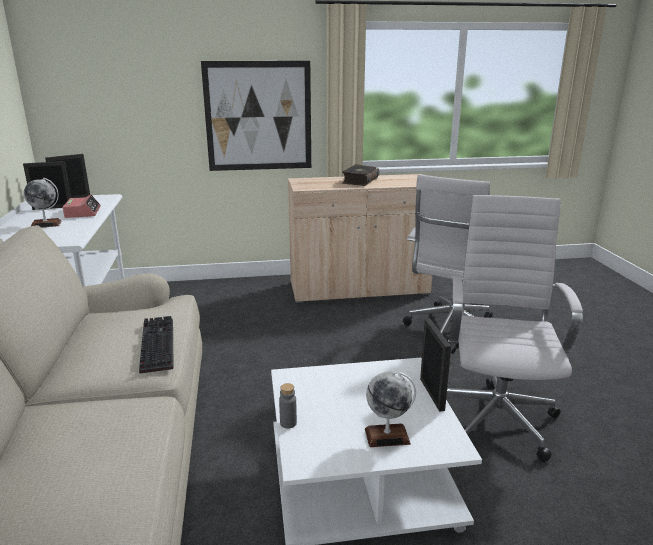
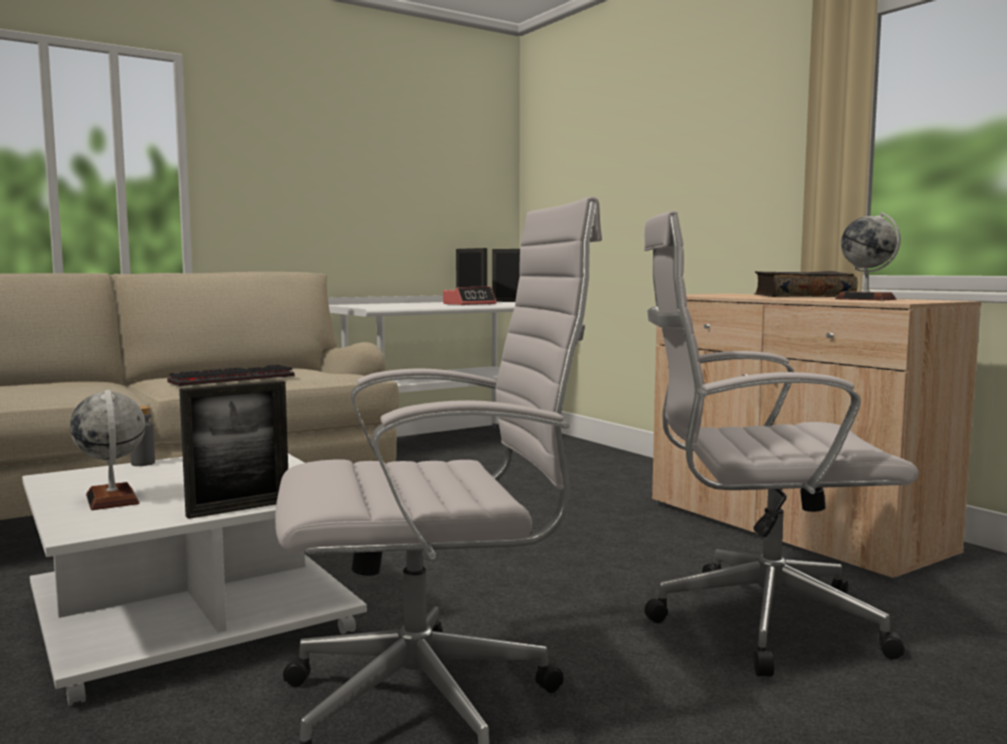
camera: 65 degrees right, 15 degrees down
globe [24,178,61,228] -> globe moved to [835,212,901,301]
picture [201,61,311,171] -> none

